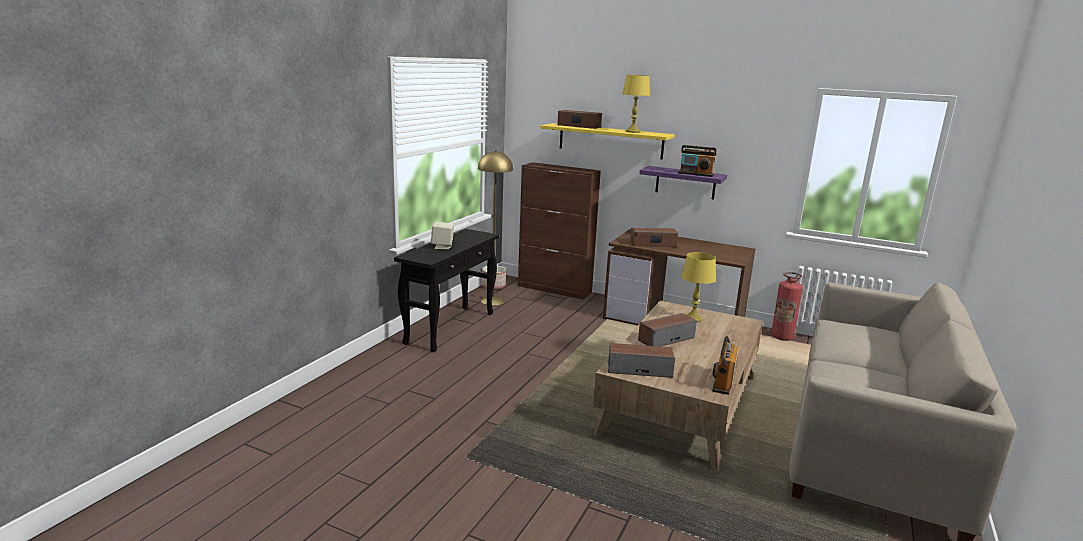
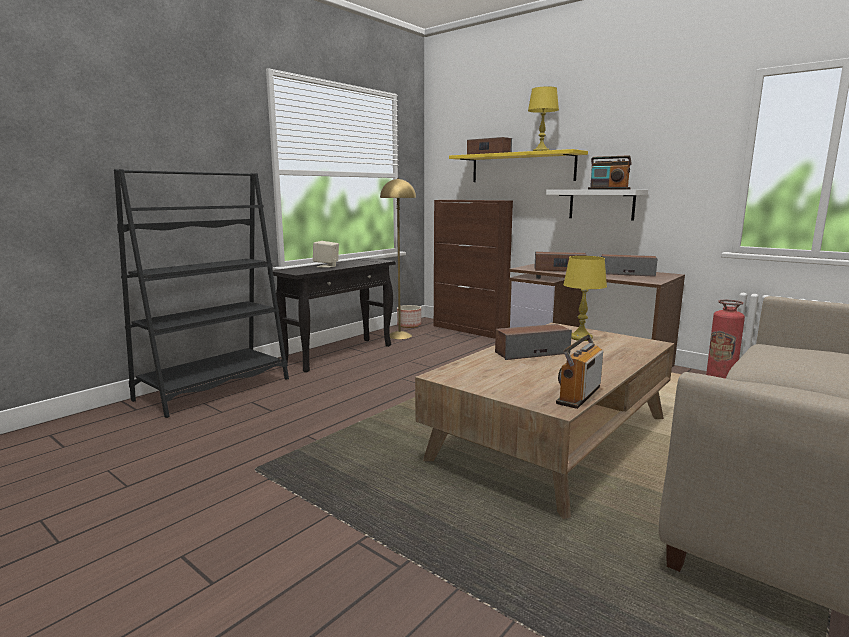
camera: 15 degrees right, 5 degrees down
speaker [608,343,675,378] -> speaker moved to [601,254,657,277]
purple shelf [640,166,727,200] -> white shelf [546,190,648,220]
none -> black bookcase [114,169,289,418]

